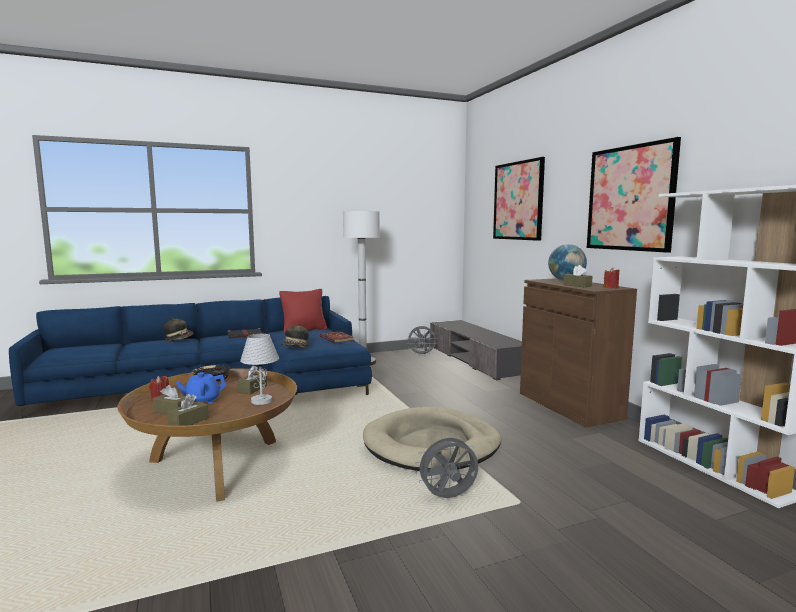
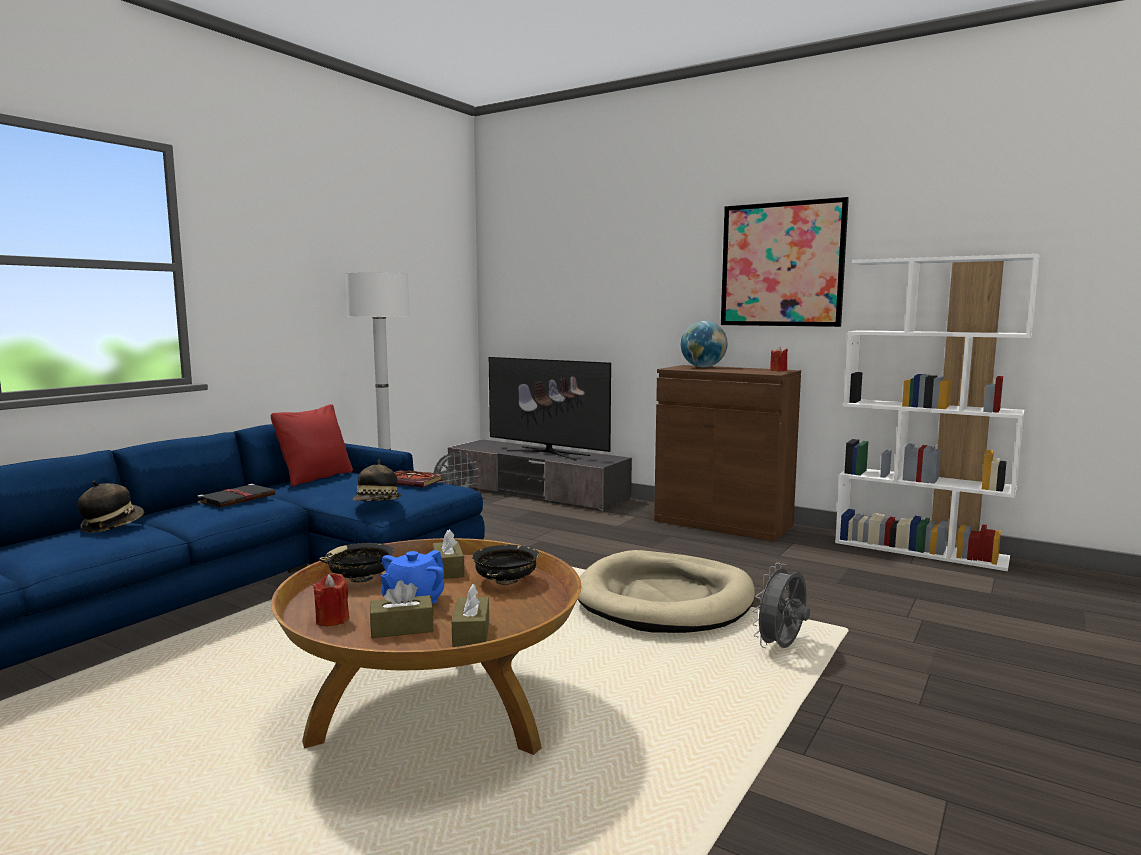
camera: 35 degrees left, 0 degrees up
white table lamp [240,334,279,405] -> black bowl [472,545,539,585]
picture [493,157,545,241] -> none
brown tissue box [564,265,593,287] -> none
none -> television [489,357,611,460]

